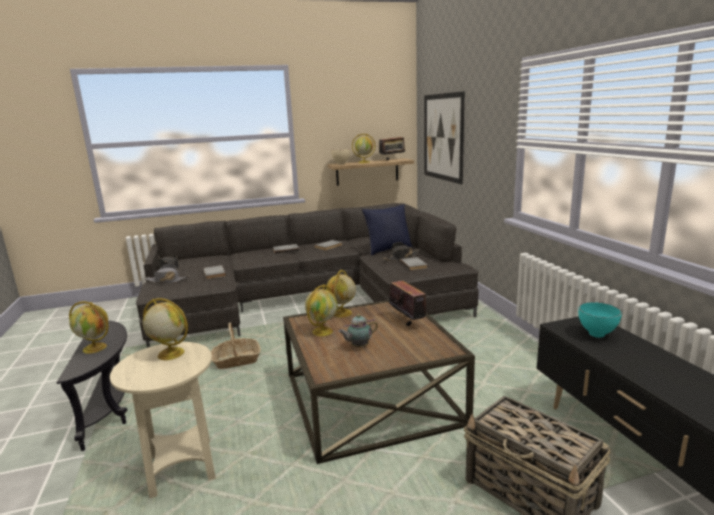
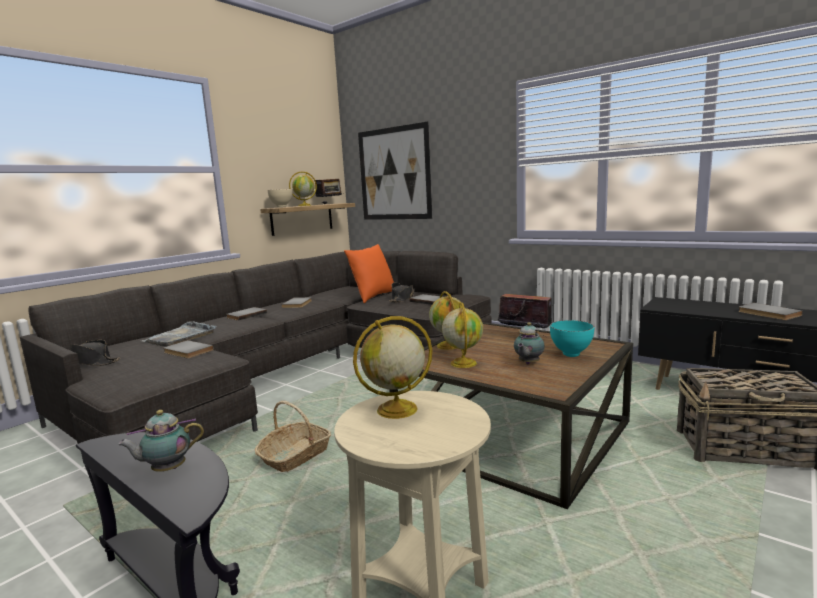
camera: 35 degrees left, 5 degrees down
globe [69,301,108,354] -> teapot [118,410,204,472]
grey hat [145,264,189,283] -> none
blue pillow [362,204,413,255] -> orange pillow [344,244,394,303]
turquoise bowl [578,302,622,338] -> turquoise bowl moved to [550,320,594,357]
none -> grey tray [142,321,217,347]
none -> grey book [738,303,803,320]

